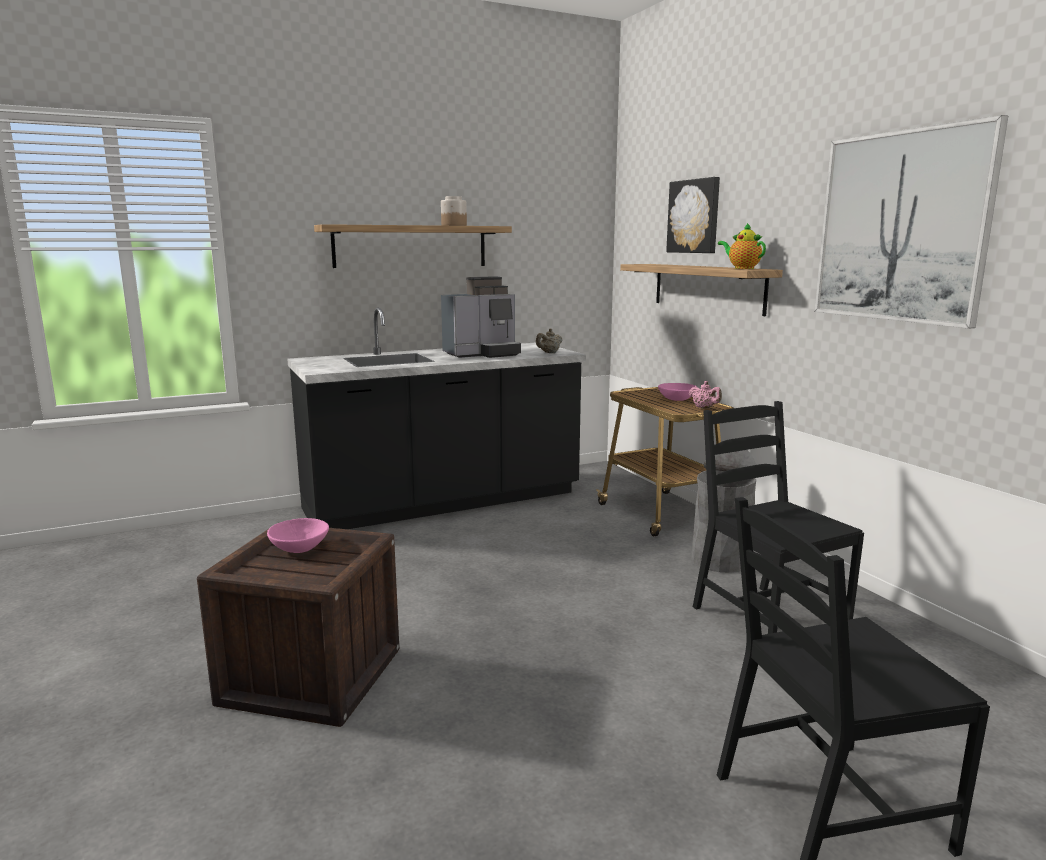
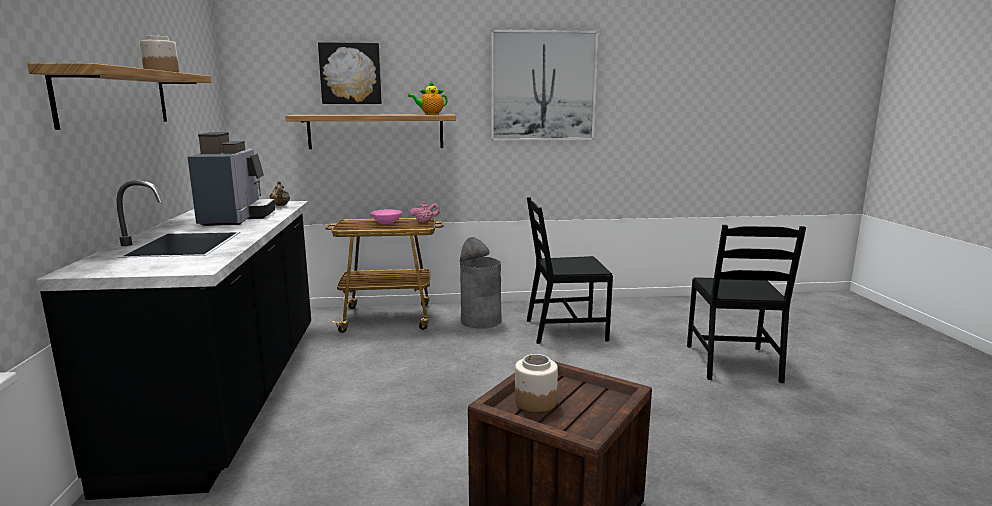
camera: 70 degrees left, 0 degrees up
pink bowl [267,518,329,553] -> jar [515,354,558,412]

